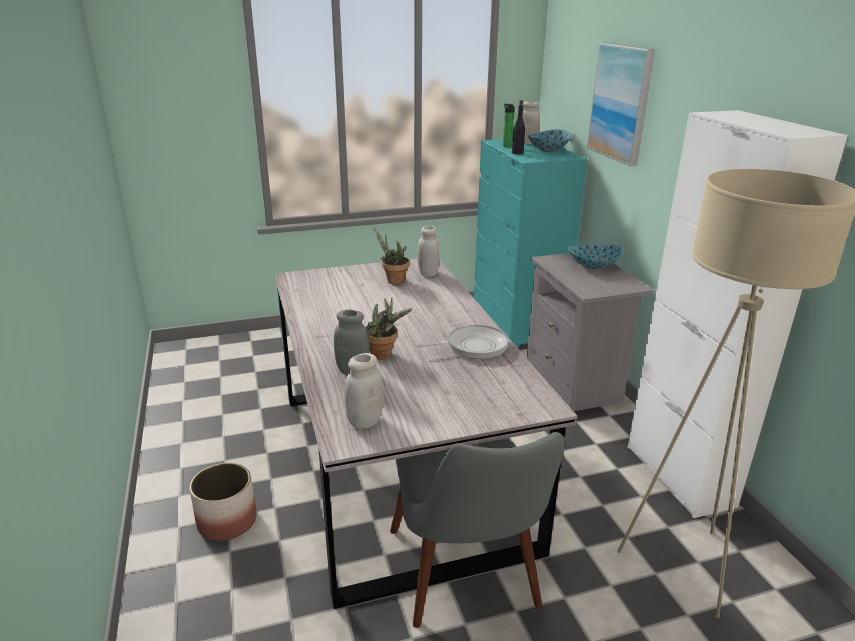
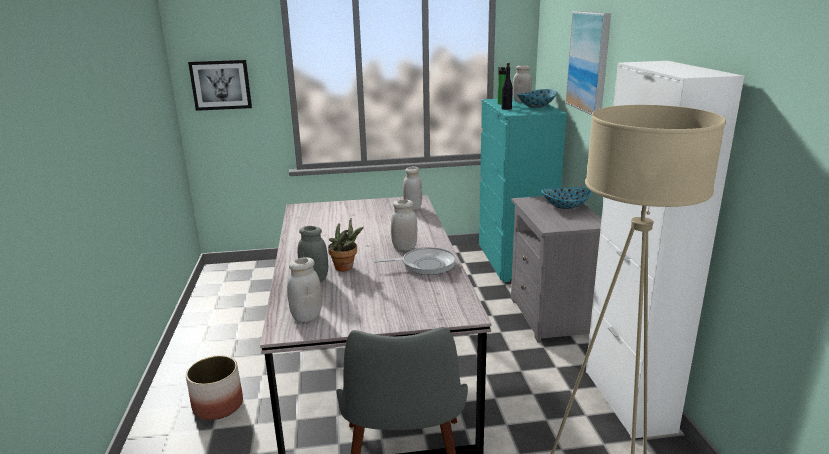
camera: 10 degrees right, 5 degrees down
potted plant [374,228,409,285] -> none
none -> picture [188,60,252,111]
none -> white jar [391,200,417,251]

